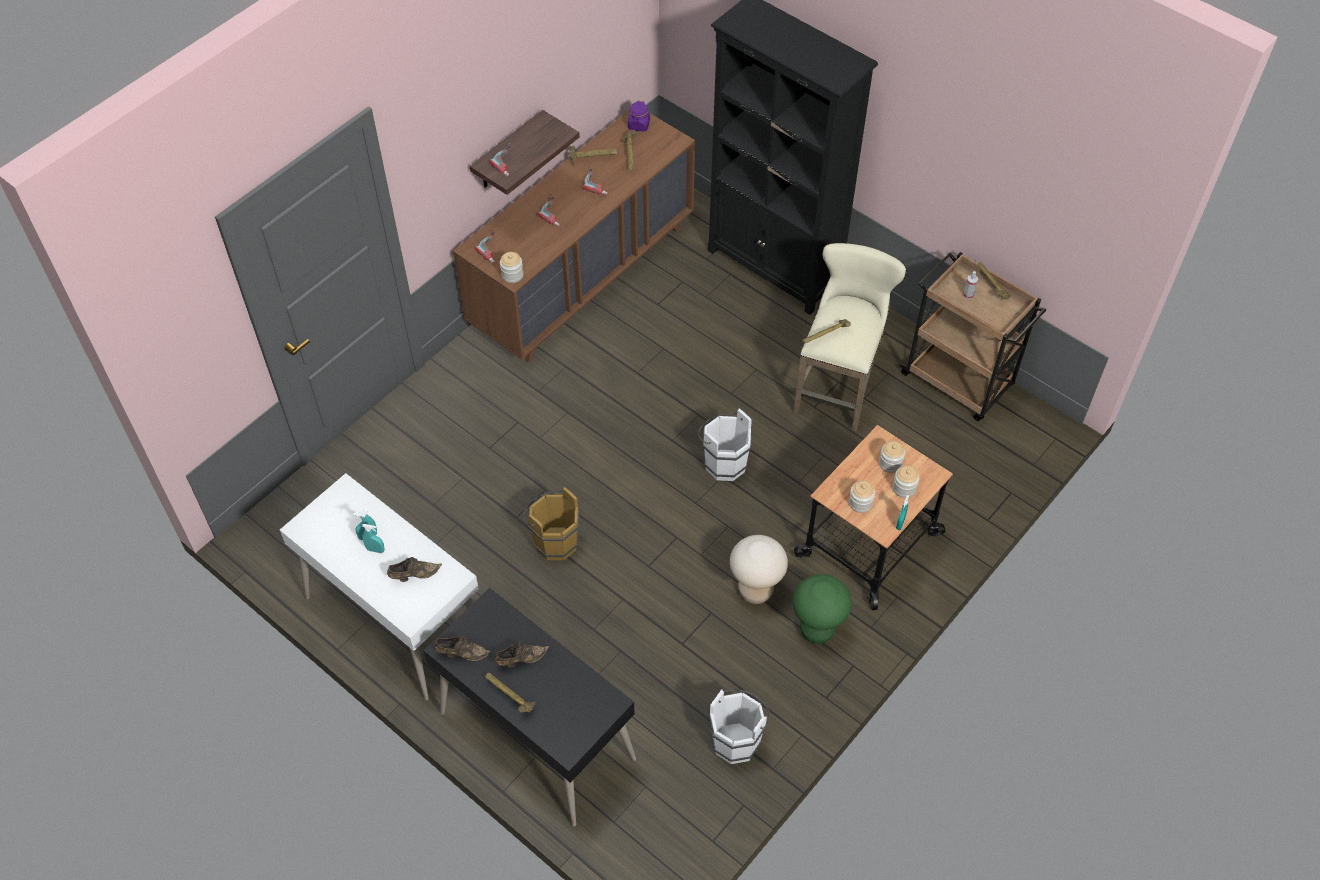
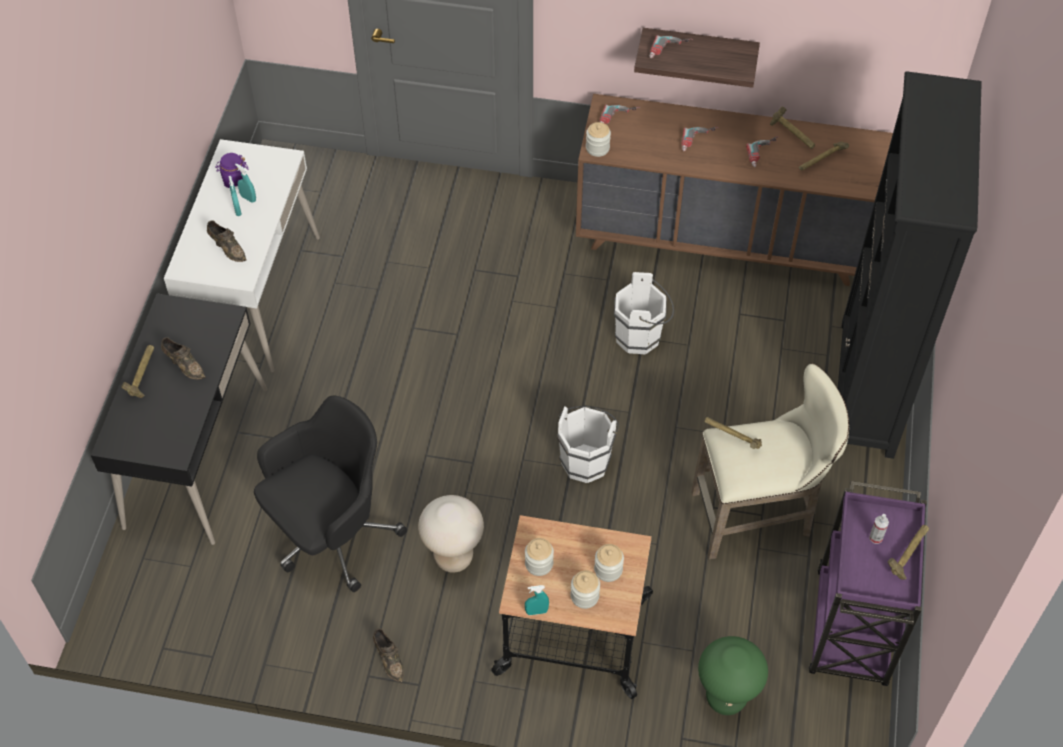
camera: 60 degrees right, 0 degrees up
brown shoe [434,636,492,661] -> brown shoe moved to [373,628,404,682]
brown bucket [523,487,579,561] -> none
purple jar [628,101,650,131] -> purple jar moved to [215,153,249,188]
white bucket [709,689,770,764] -> white bucket moved to [614,272,674,354]
green stool [792,574,852,644] -> green stool moved to [698,636,768,715]
brown cart [899,252,1046,421] -> purple cart [809,481,927,686]
none -> black office chair [254,395,407,592]

